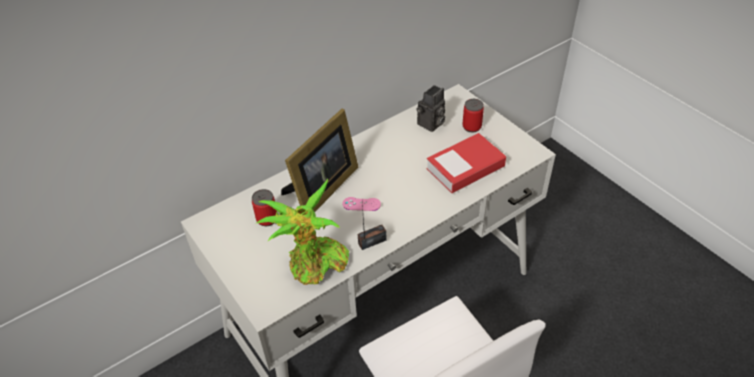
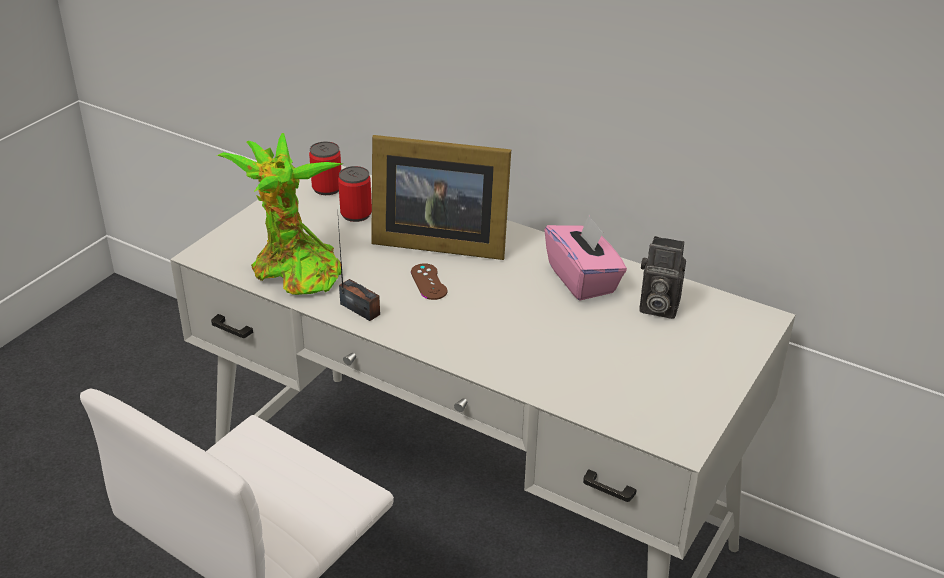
camera: 65 degrees right, 10 degrees down
pink game controller [342,197,381,211] -> brown game controller [411,263,447,300]
book [426,133,506,193] -> none
can [462,99,484,132] -> can moved to [309,142,341,195]
none -> pink tissue box [545,215,627,301]

